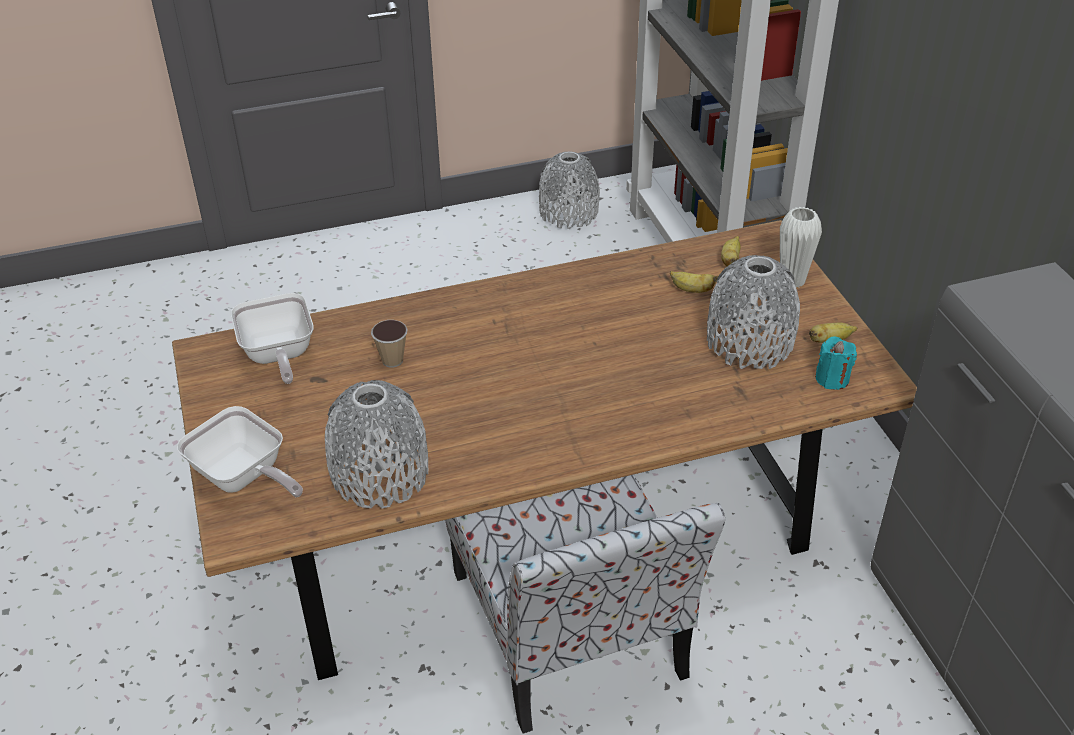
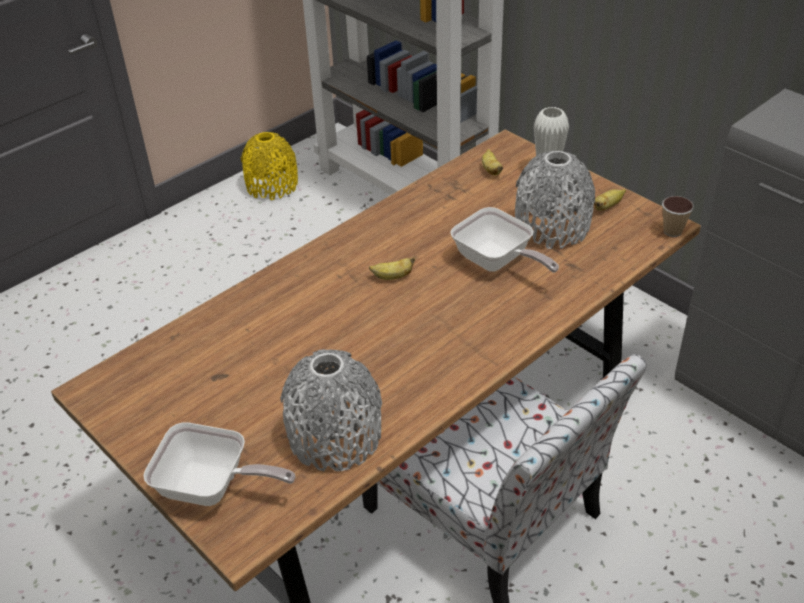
camera: 25 degrees left, 0 degrees up
frying pan [231,293,314,384] -> frying pan moved to [450,207,559,273]
cup [371,320,407,368] -> cup moved to [662,196,694,237]
grey vase [539,152,600,229] -> yellow vase [241,132,298,200]
banana [670,271,718,293] -> banana moved to [369,257,415,280]
turquoise candle [815,336,857,390] -> none

